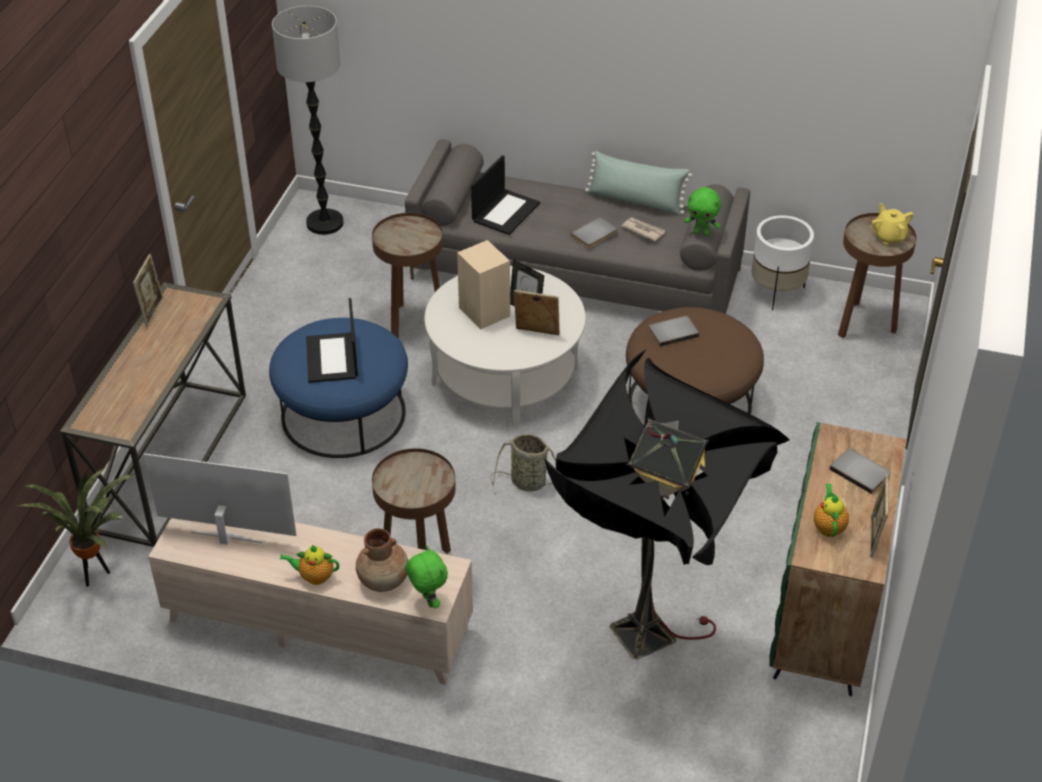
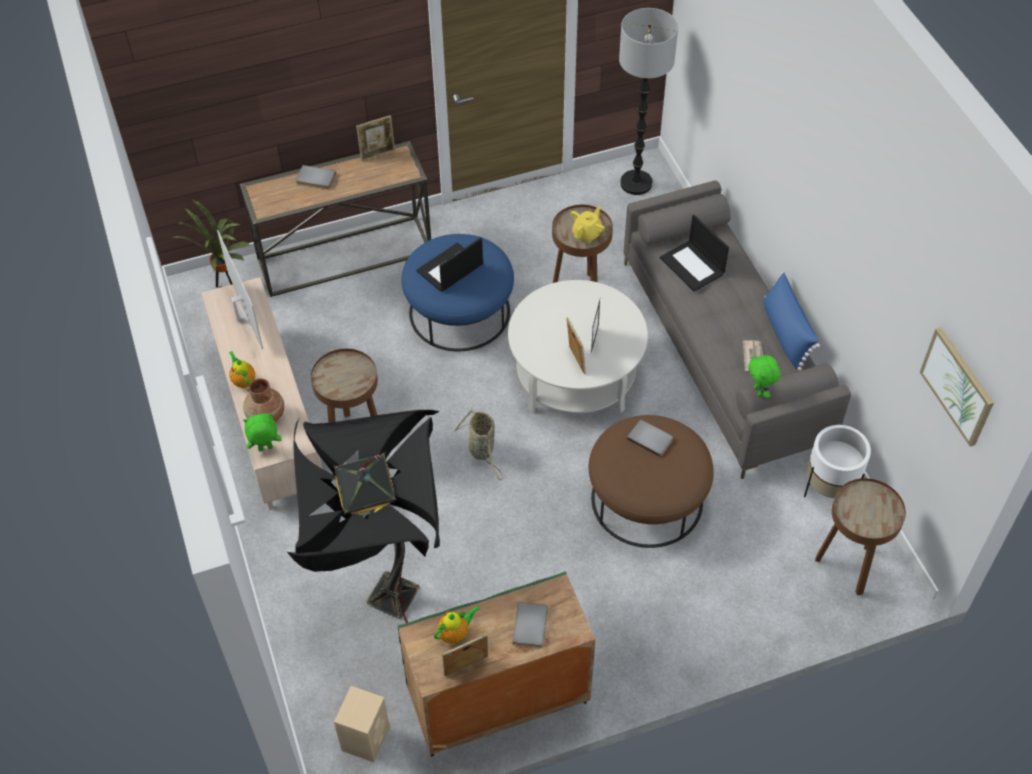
camera: 55 degrees right, 10 degrees up
green plush toy [405,546,448,608] -> green plush toy turned 135 degrees counterclockwise [243,413,282,452]
beige speaker [457,240,510,329] -> beige speaker moved to [334,686,390,762]
laptop [471,155,540,235] -> laptop turned 60 degrees clockwise [660,215,729,291]
grey book [571,217,617,248] -> grey book moved to [296,165,336,189]
green pillow [585,151,692,215] -> blue pillow [763,272,820,371]
yellow teapot [872,203,914,245] -> yellow teapot moved to [571,206,605,243]
none -> picture [920,327,994,447]

